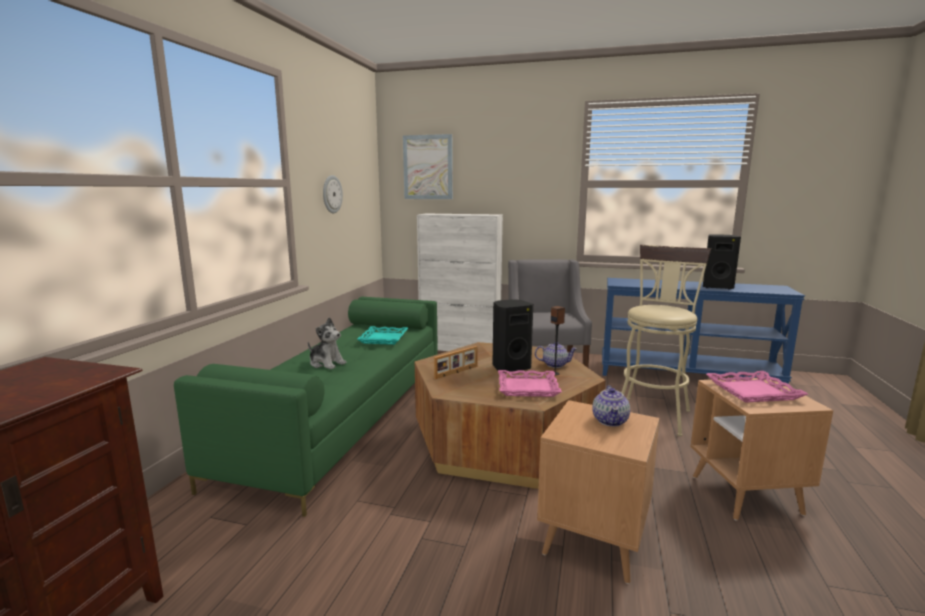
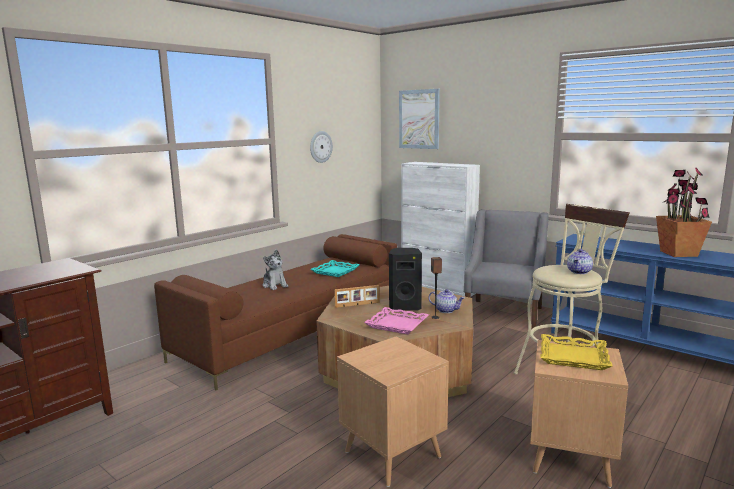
camera: 25 degrees right, 0 degrees up
green sofa [174,297,438,517] -> brown sofa [154,234,397,390]
teapot [592,385,630,427] -> teapot moved to [567,249,593,274]
black speaker [703,234,741,290] -> potted plant [656,168,712,257]
pink tray [706,371,808,403] -> yellow tray [540,334,613,370]

